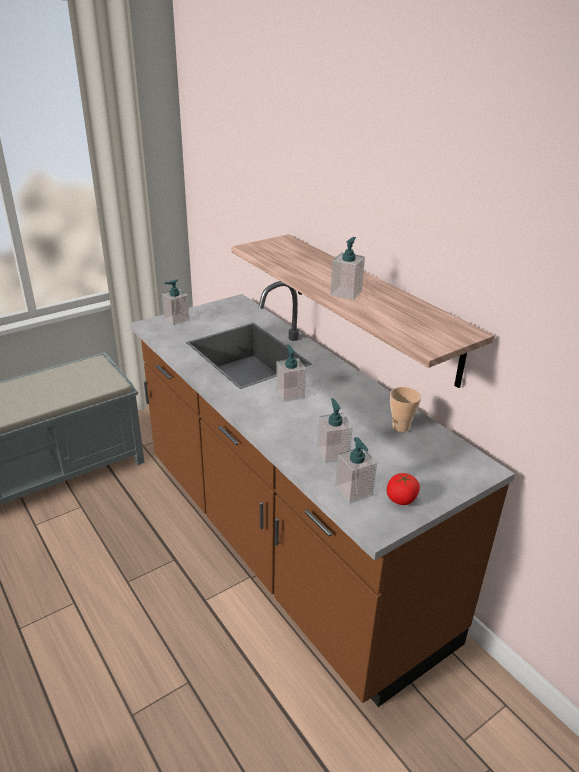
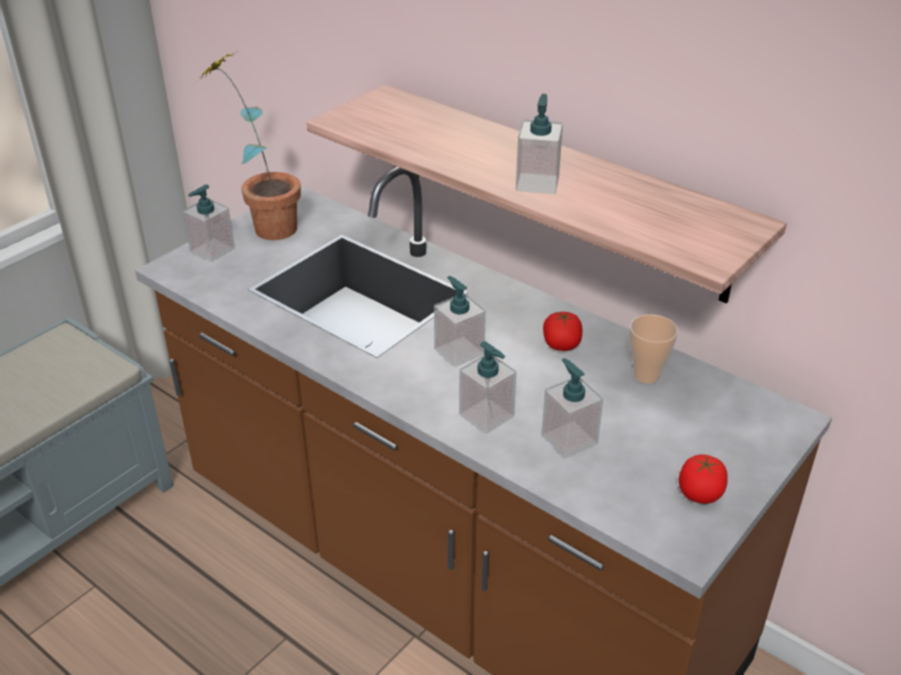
camera: 15 degrees left, 5 degrees up
soap dispenser [335,437,377,503] -> soap dispenser moved to [459,341,516,434]
none -> potted plant [197,53,301,240]
none -> tomato [543,311,583,351]

